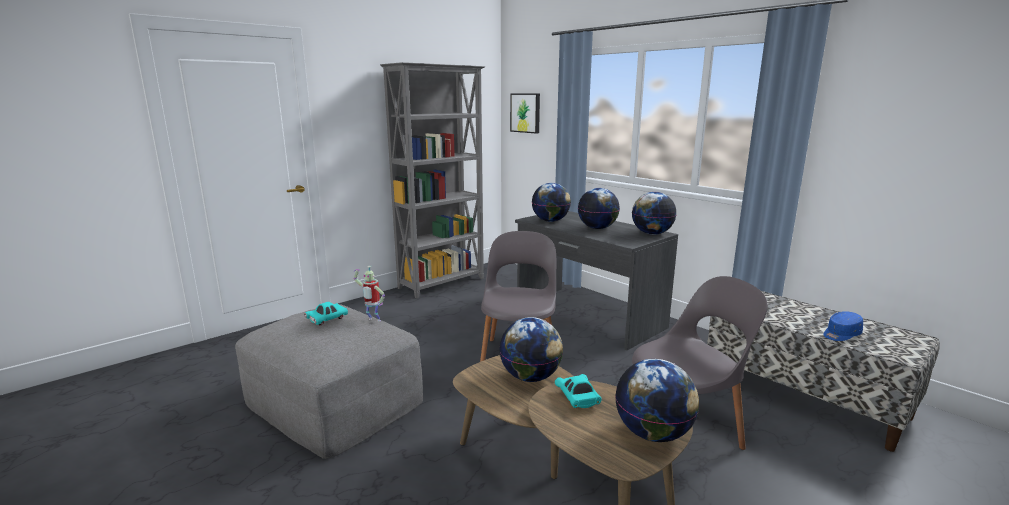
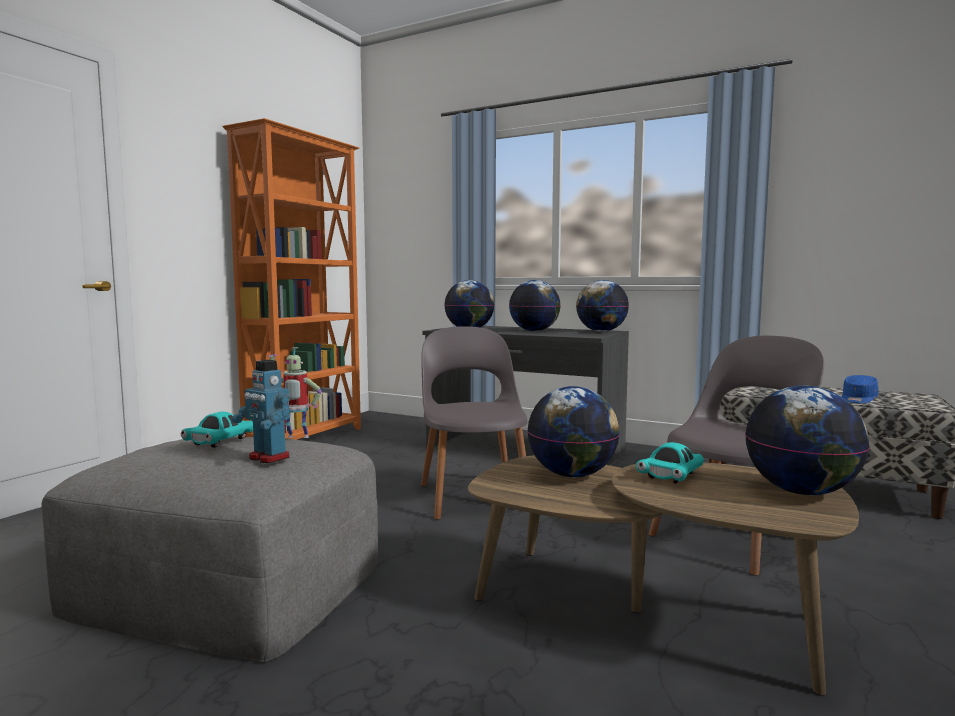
camera: 20 degrees left, 10 degrees down
grey bookcase [380,62,485,298] -> orange bookcase [222,118,361,440]
picture [510,93,540,133] -> none
turquoise toy car [555,374,602,408] -> turquoise toy car turned 105 degrees counterclockwise [636,442,704,484]
none -> toy robot [232,360,291,463]

